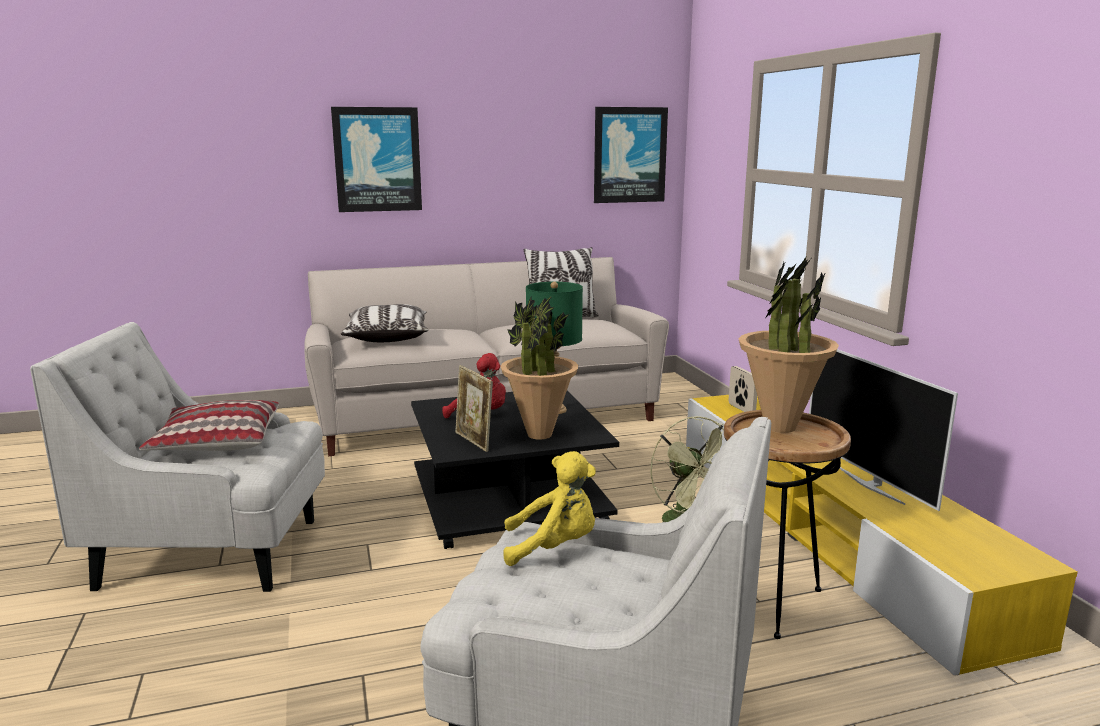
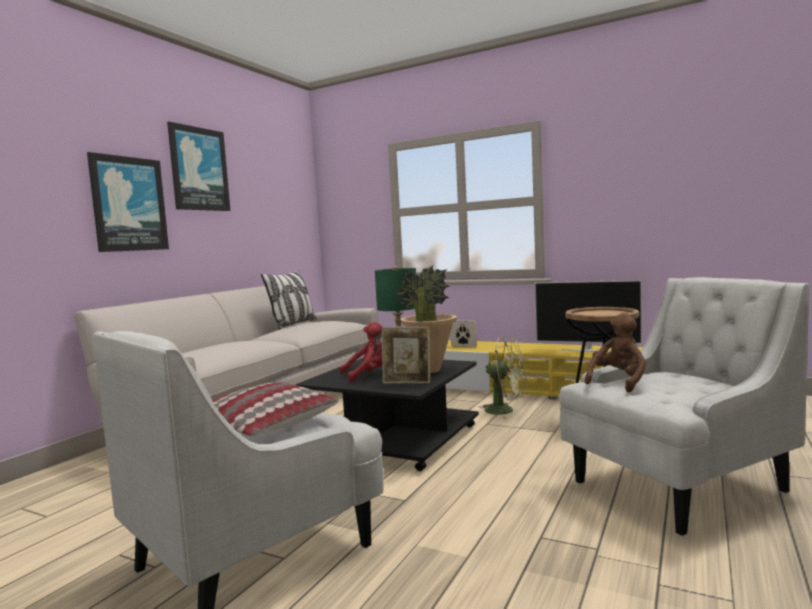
camera: 45 degrees left, 10 degrees down
pillow [341,304,428,342] -> none
yellow plush toy [503,451,596,566] -> brown plush toy [584,313,646,392]
picture [594,107,668,203] -> picture moved to [167,122,230,211]
potted plant [739,257,839,433] -> none

